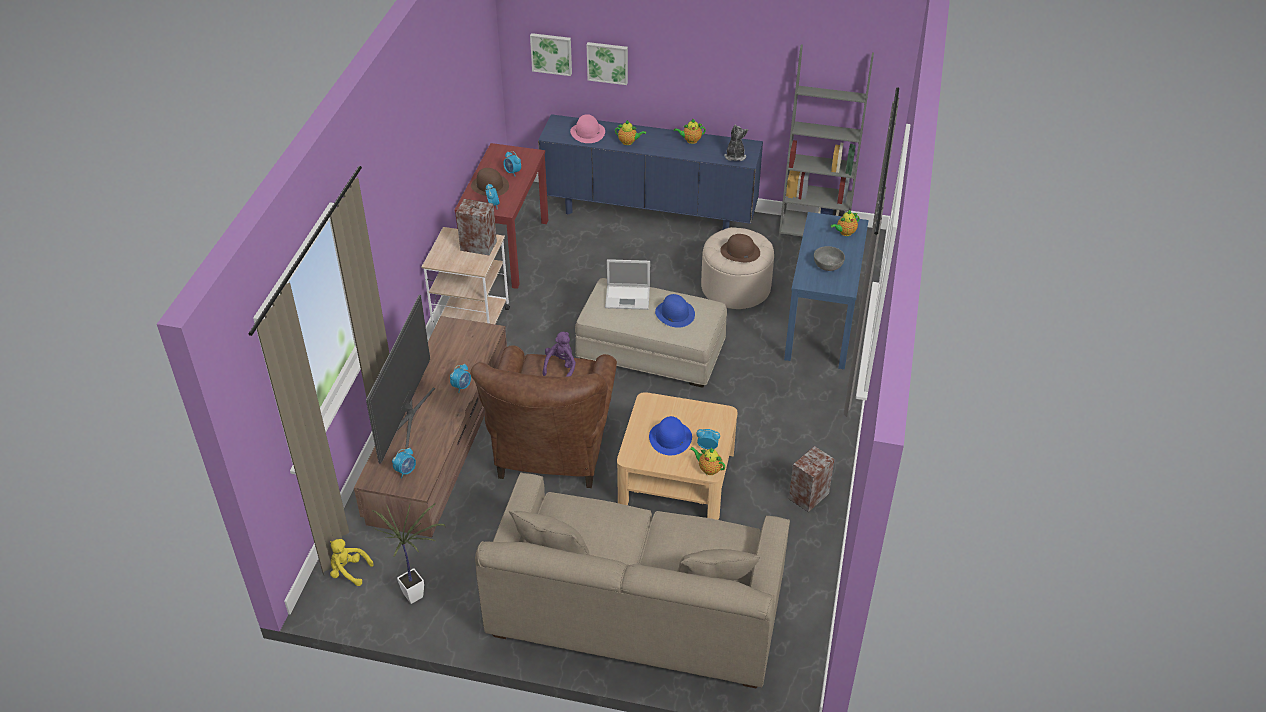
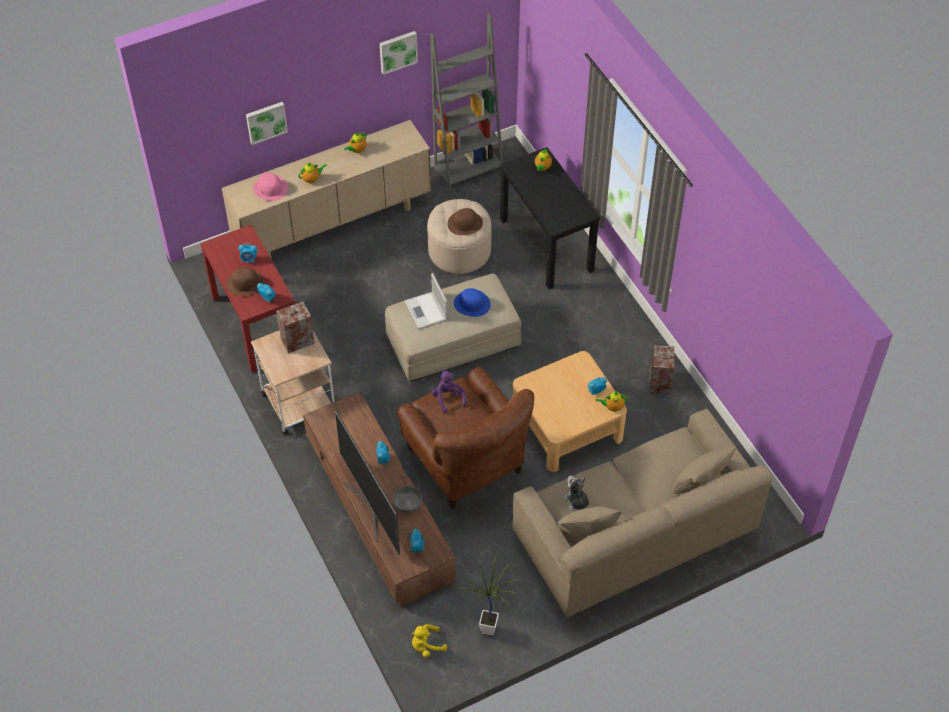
camera: 40 degrees left, 10 degrees up
picture [530,33,572,76] -> picture moved to [380,31,418,75]
blue cabinet [538,114,763,230] -> beige cabinet [222,120,431,260]
laptop [605,259,650,310] -> laptop turned 105 degrees clockwise [405,273,448,329]
blue hat [649,416,692,455] -> none
plush toy [724,125,748,161] -> plush toy moved to [563,476,590,512]
blue console table [784,212,869,369] -> black console table [500,147,600,289]
grey bowl [814,246,845,271] -> grey bowl moved to [392,486,422,513]

